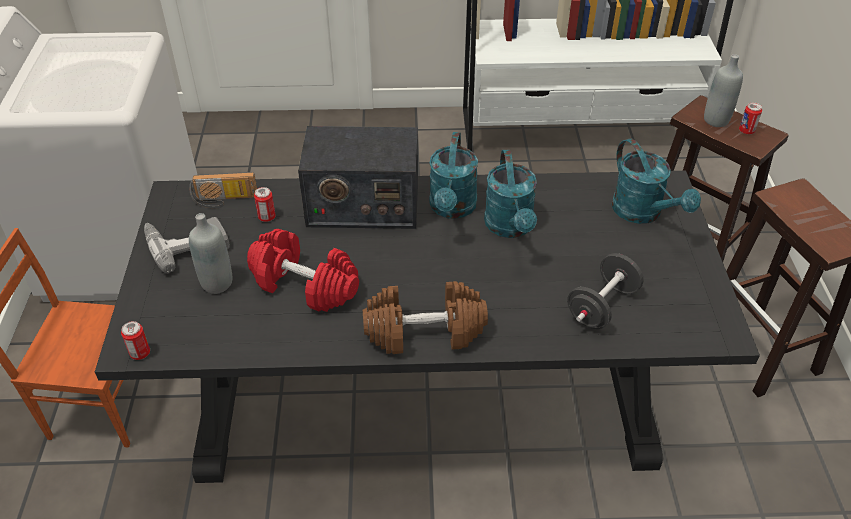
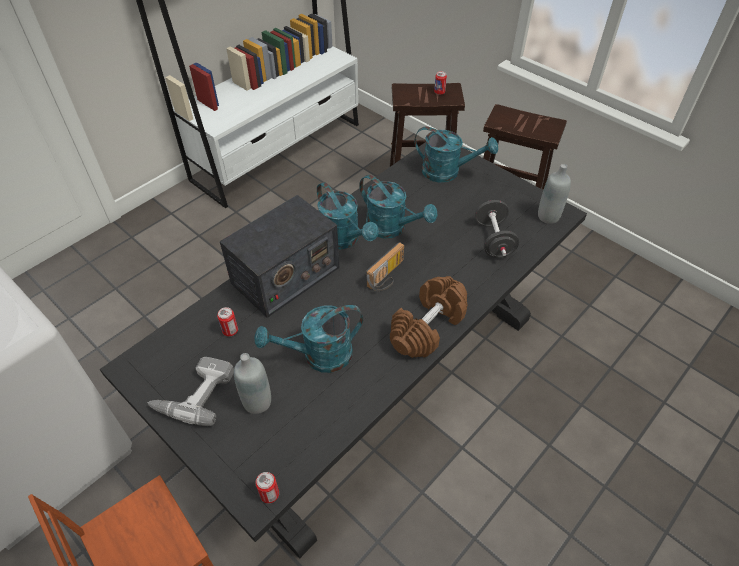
camera: 45 degrees left, 5 degrees up
radio [189,172,257,208] -> radio moved to [366,242,404,291]
red dumbbell [247,229,359,312] -> turquoise watering can [254,305,363,373]
grey bottle [704,54,743,127] -> grey bottle moved to [538,164,571,224]

